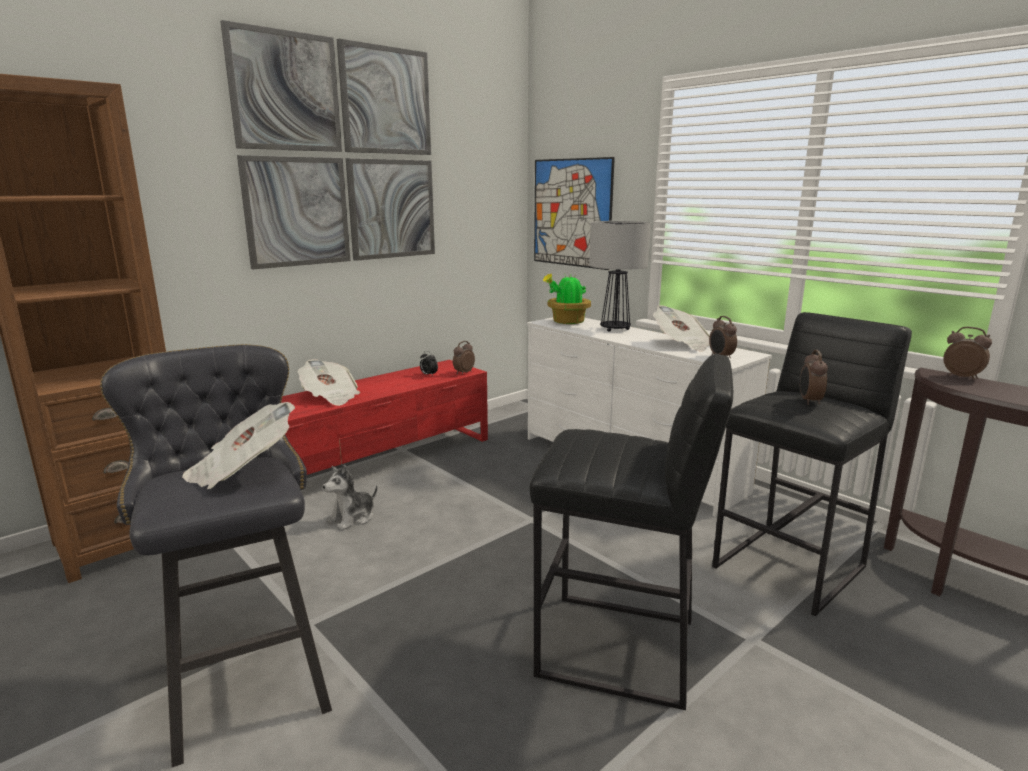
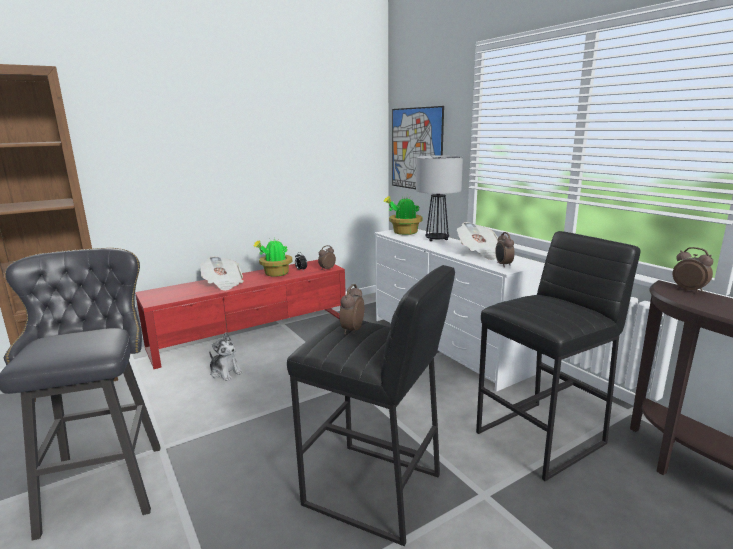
camera: 10 degrees right, 0 degrees up
newspaper [182,402,295,489] -> none
picture [220,20,435,269] -> none
plush toy [323,465,378,530] -> plush toy turned 105 degrees counterclockwise [209,332,243,381]
alarm clock [800,350,828,405] -> alarm clock moved to [339,284,364,334]
none -> potted plant [254,238,292,277]

